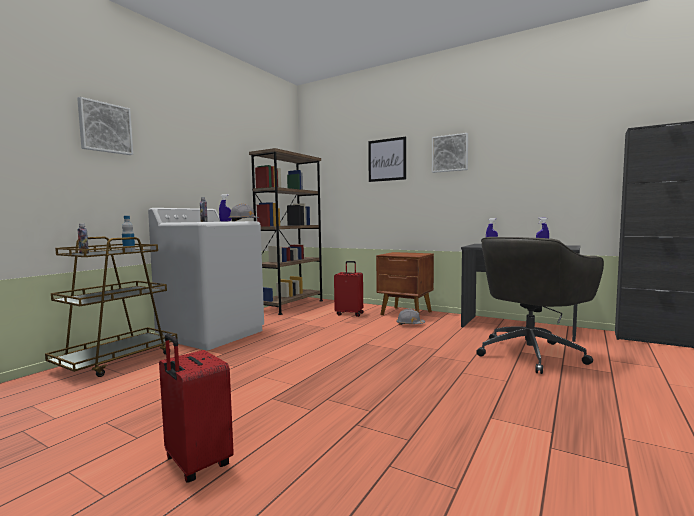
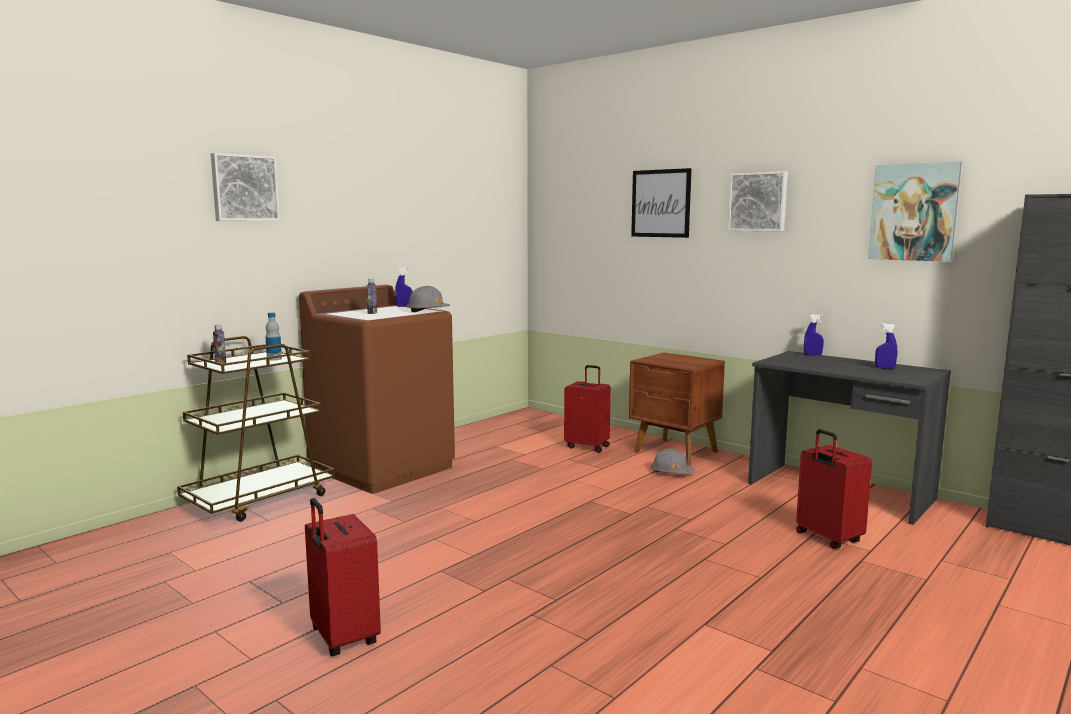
camera: 10 degrees right, 5 degrees up
white washing machine [148,208,264,350] -> brown washing machine [299,285,455,494]
brown bookcase [249,148,323,315] -> none
grey office chair [476,237,604,374] -> red suitcase [796,429,872,549]
none -> picture [868,161,962,262]

